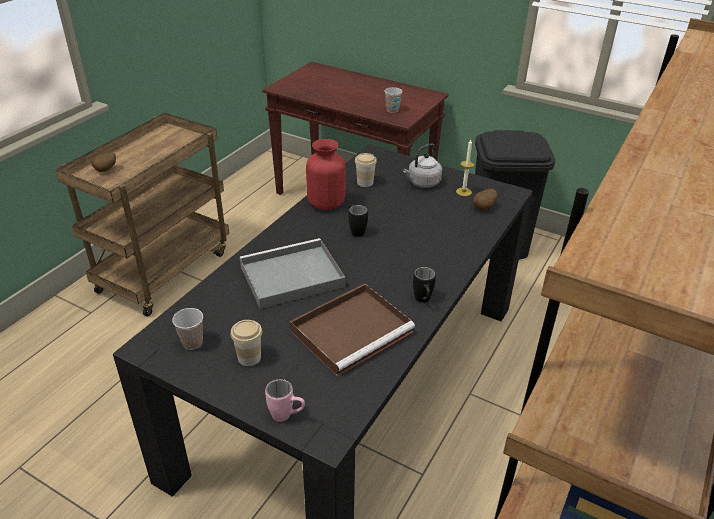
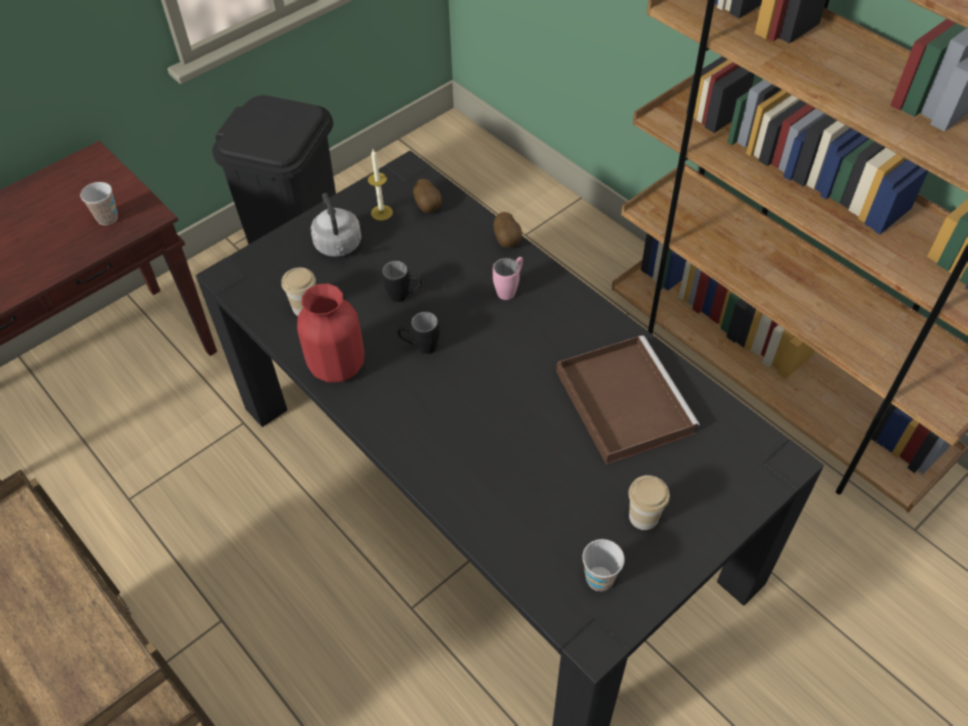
camera: 70 degrees left, 15 degrees up
potato [91,153,116,172] -> potato moved to [494,212,522,248]
grey tray [240,238,345,309] -> none
pink mug [265,379,305,422] -> pink mug moved to [493,257,523,300]
black mug [413,267,436,303] -> black mug moved to [382,261,422,302]

